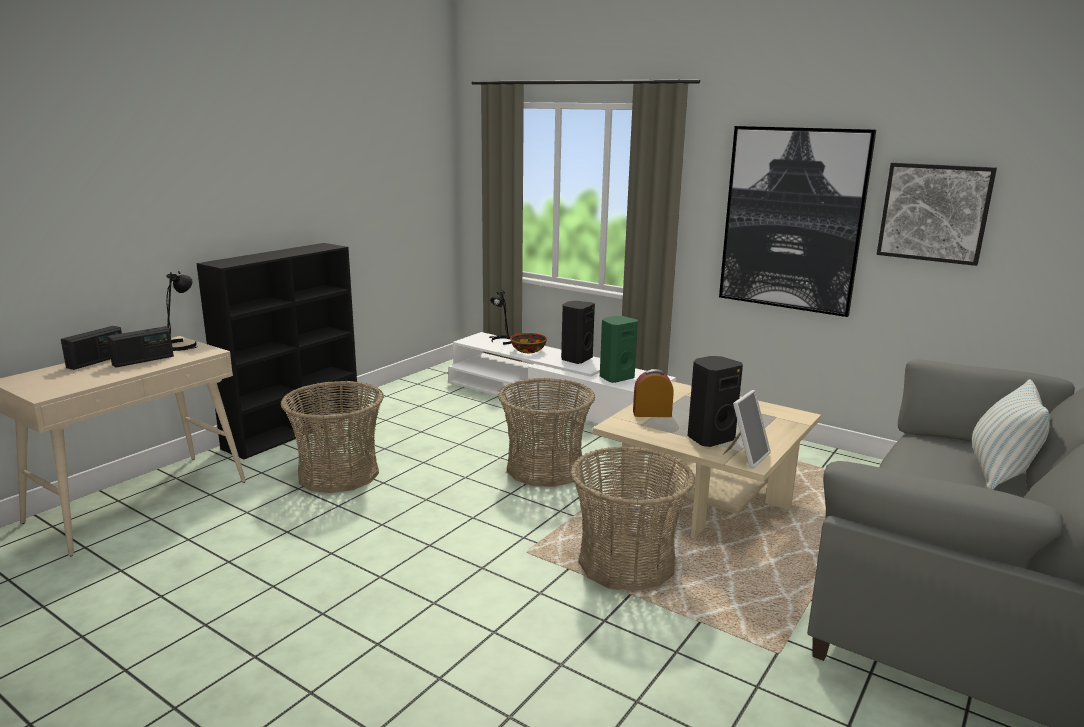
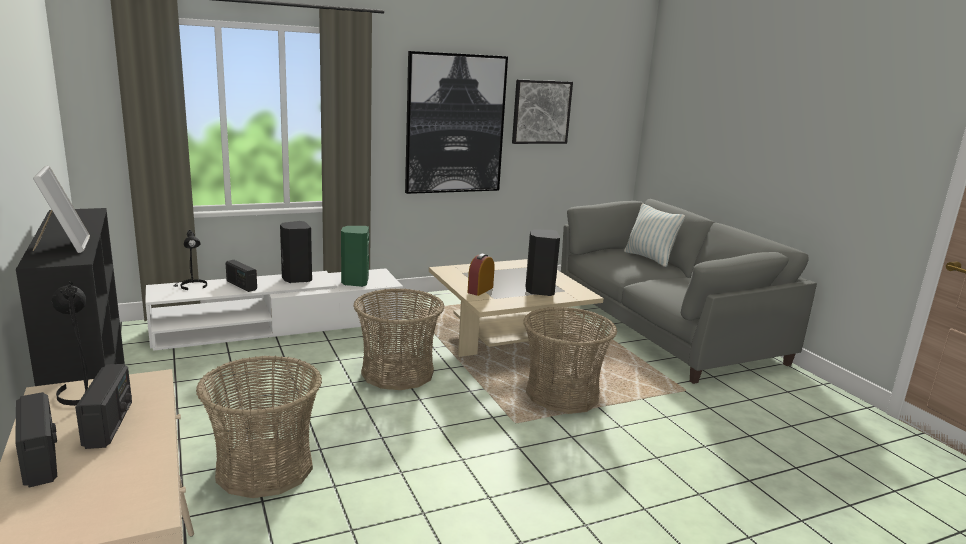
camera: 60 degrees left, 0 degrees up
bowl [510,333,547,353] -> radio [226,260,257,292]
picture frame [723,390,771,469] -> picture frame moved to [33,166,90,253]

